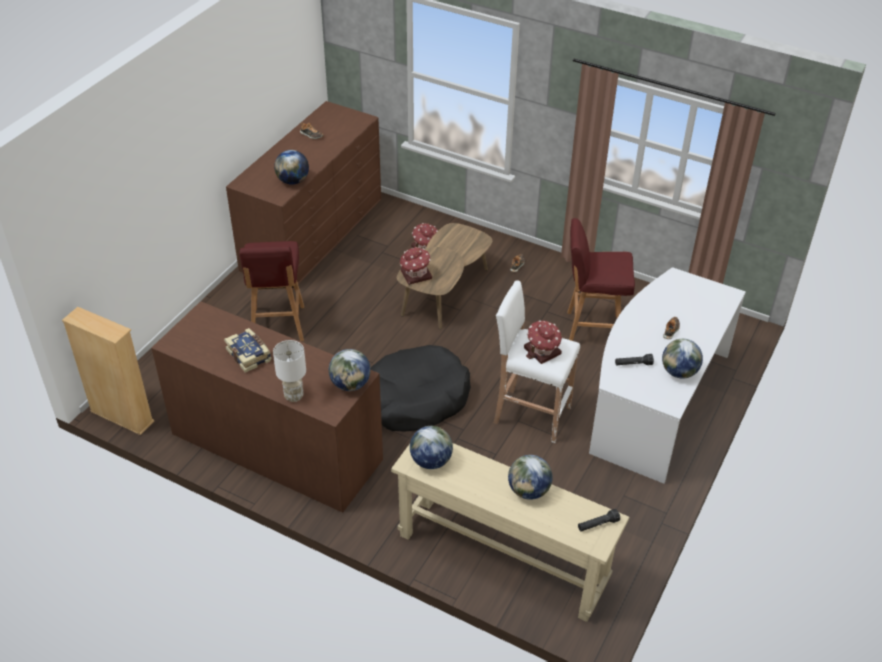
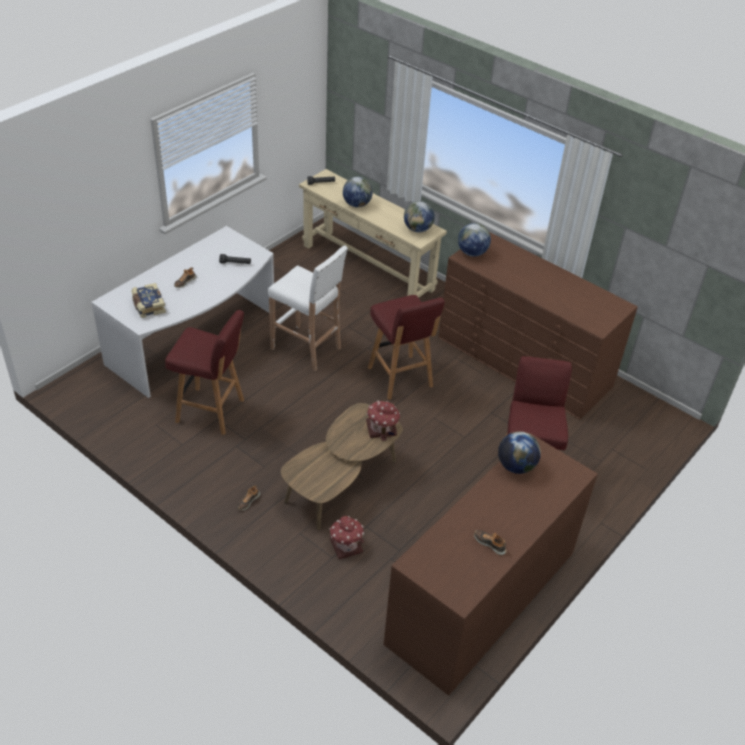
camera: 170 degrees left, 0 degrees up
beige bookcase [62,307,154,435] -> none
book [224,328,271,373] -> book moved to [131,283,166,318]
white table lamp [273,340,306,402] -> none
black dog bed [371,345,471,432] -> red stool [368,295,445,400]
toy house [524,321,562,364] -> none
globe [662,339,703,379] -> none

